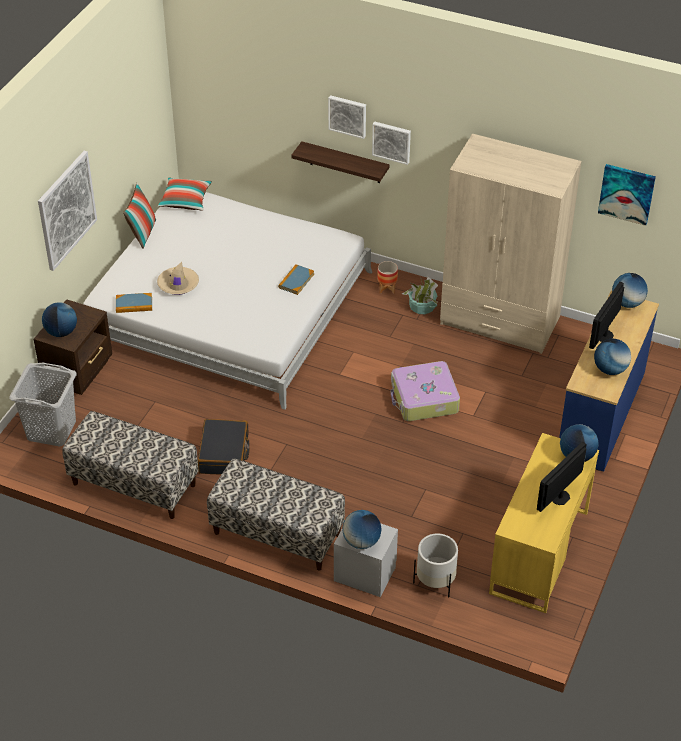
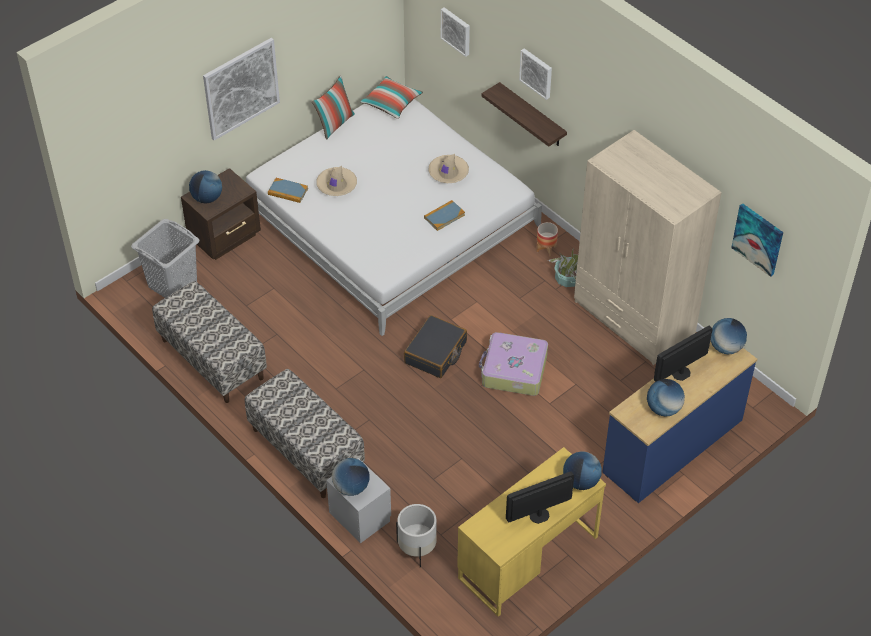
camera: 25 degrees right, 5 degrees up
black suitcase [198,419,249,475] -> black suitcase moved to [404,315,467,378]
picture [372,121,411,165] -> picture moved to [441,7,470,57]
none -> beige hat [428,154,469,183]

